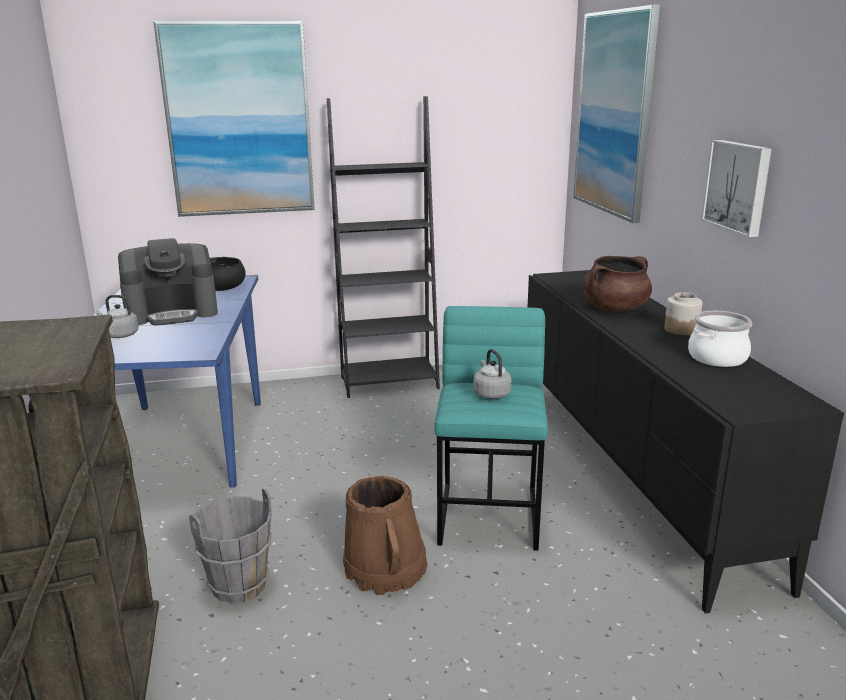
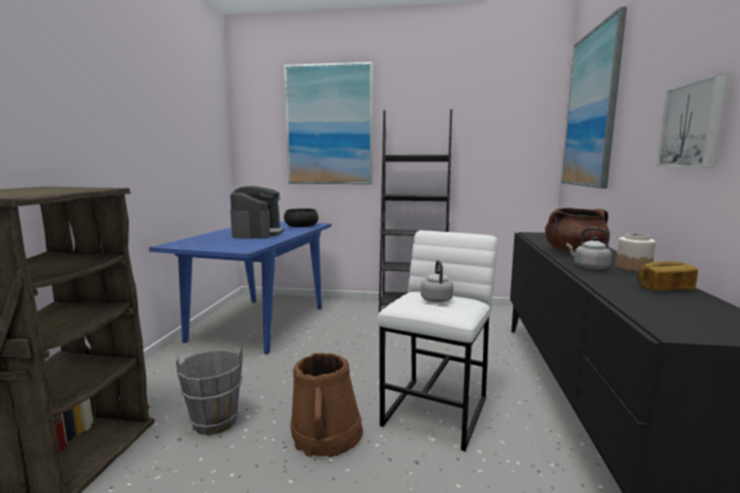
camera: 20 degrees right, 10 degrees down
grey kettle [96,295,139,338] -> grey kettle moved to [566,228,612,270]
coffee machine [118,238,218,326] -> coffee machine turned 90 degrees counterclockwise [230,186,284,239]
turquoise stool [434,306,548,551] -> white stool [378,230,498,451]
cooking pot [688,311,752,367] -> bread [637,261,698,291]

